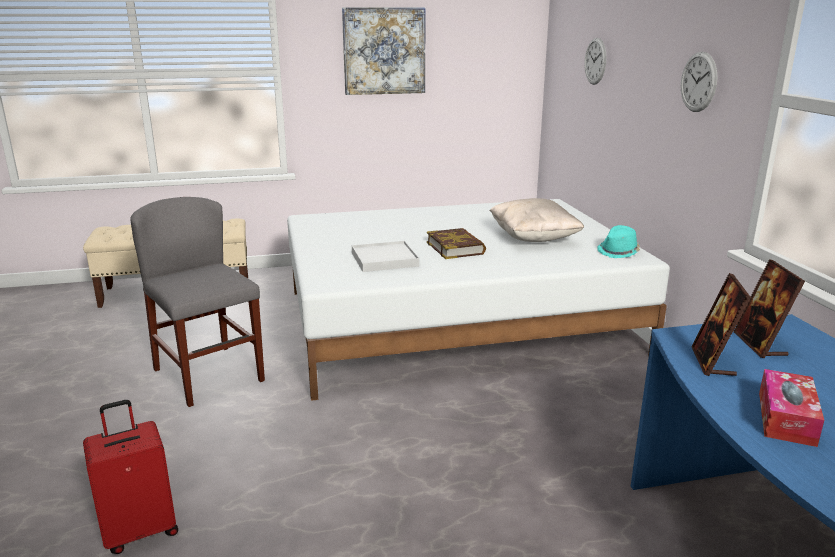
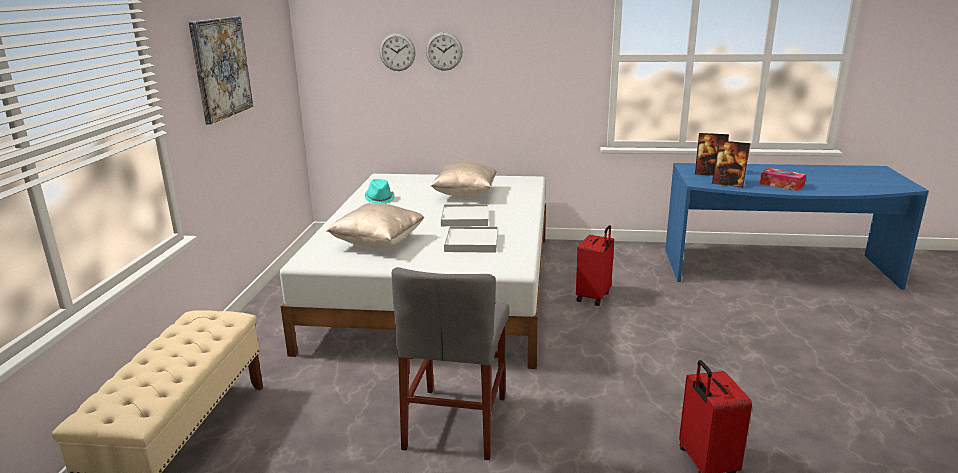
camera: 70 degrees left, 0 degrees up
grey chair [130,197,265,407] -> grey chair turned 60 degrees counterclockwise [392,267,510,460]
book [427,228,486,259] -> white tray [441,204,488,226]
turquoise hat [597,225,640,258] -> turquoise hat moved to [365,179,394,203]
wall clock [681,52,718,112] -> wall clock moved to [426,32,463,71]
none -> beige pillow [326,203,424,248]
none -> red suitcase [576,225,614,306]

